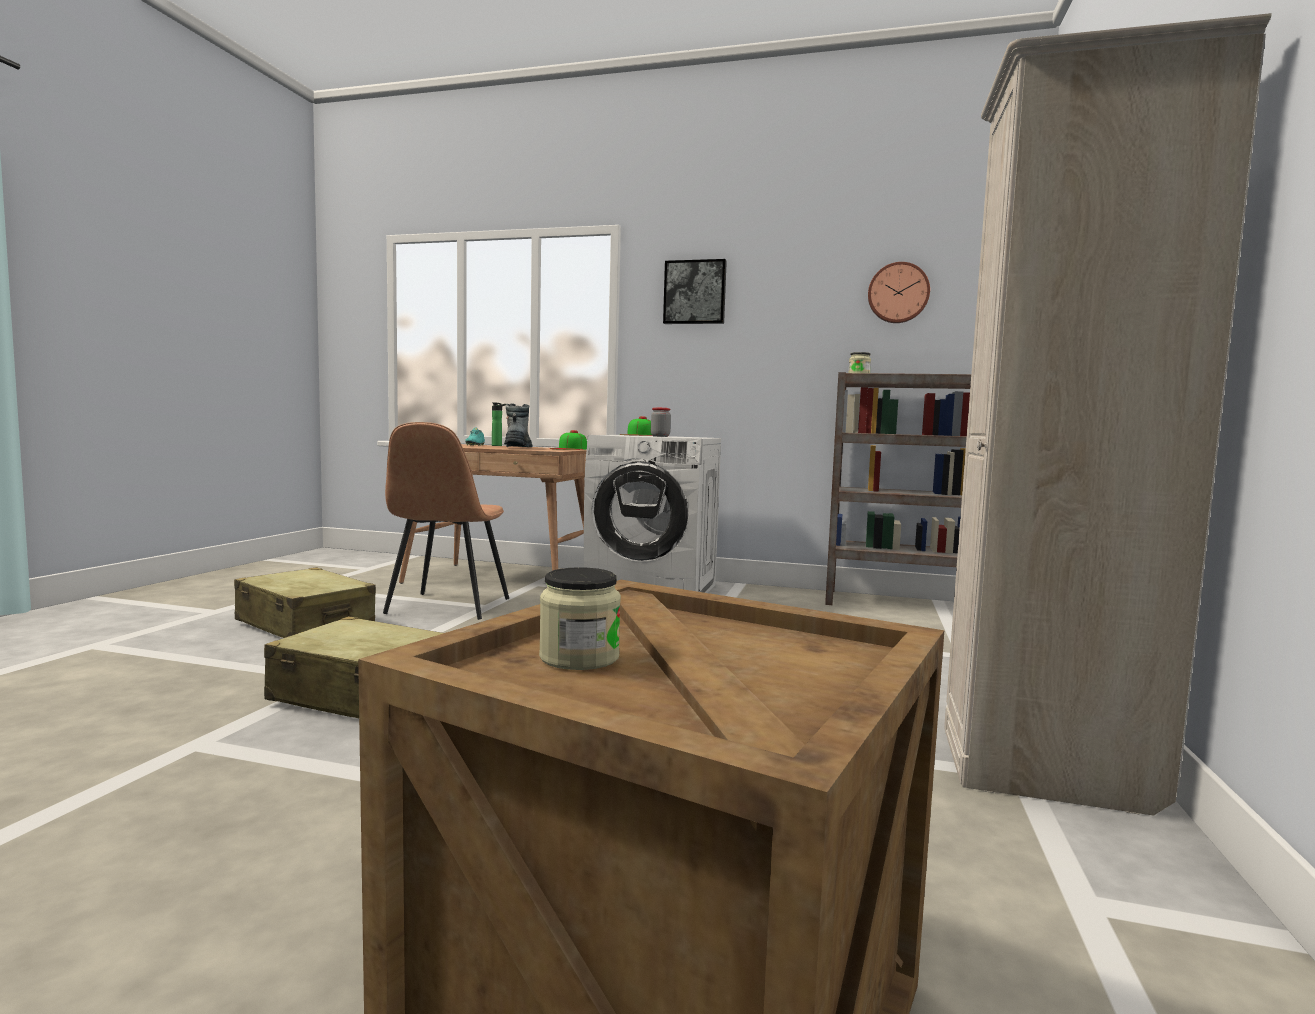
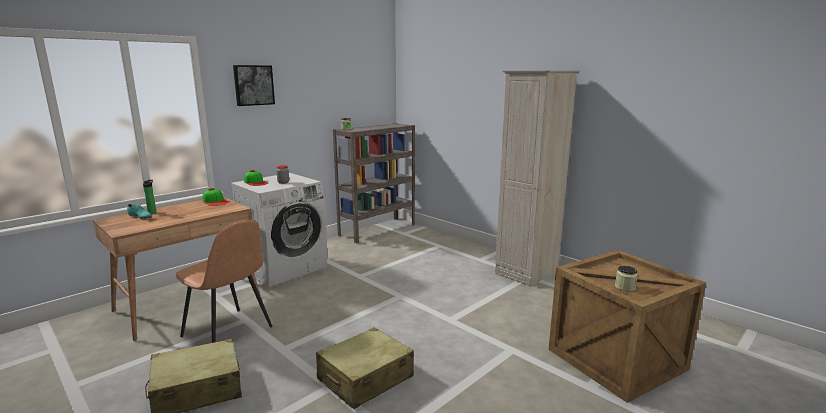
camera: 60 degrees left, 10 degrees up
boot [504,403,533,447] -> none
wall clock [868,262,930,323] -> none

